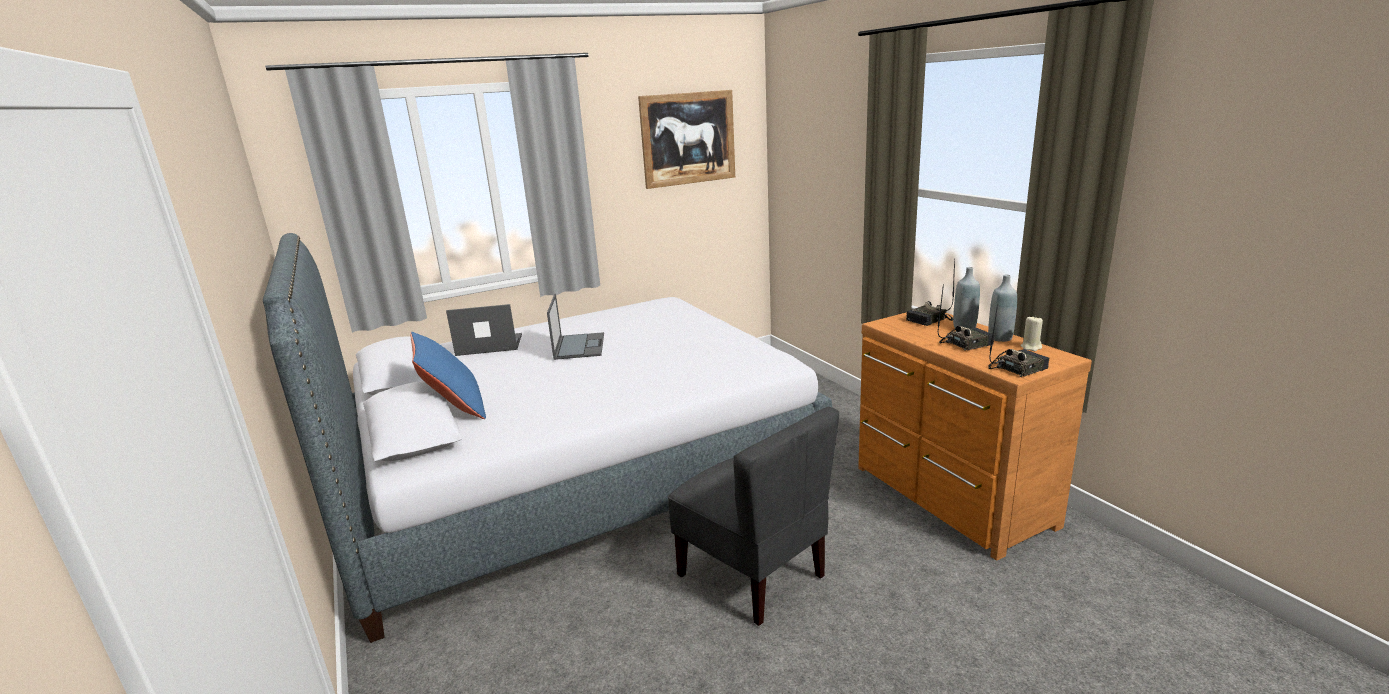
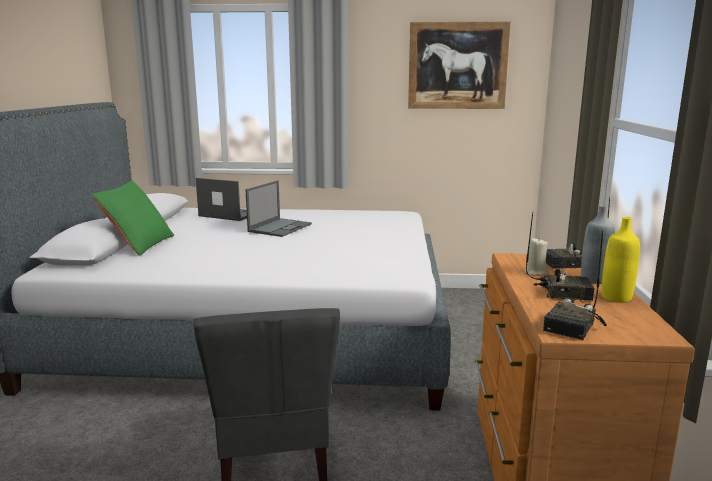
camera: 30 degrees right, 5 degrees down
blue pillow [410,332,486,419] -> green pillow [91,180,174,256]
grey bottle [988,275,1017,342] -> yellow bottle [602,217,640,303]
radio [988,304,1049,377] -> radio turned 120 degrees clockwise [543,230,607,340]
beige candle [1021,316,1043,351] -> beige candle moved to [524,238,548,276]

